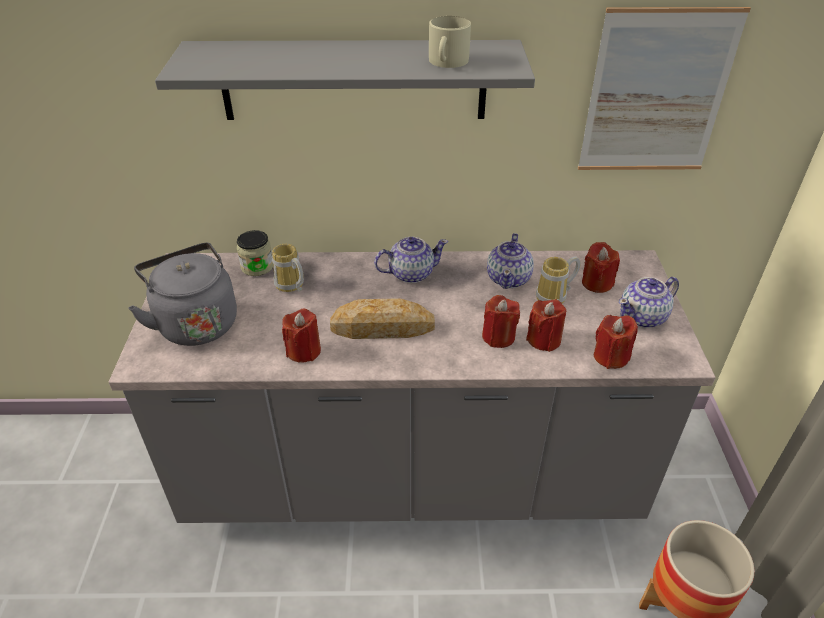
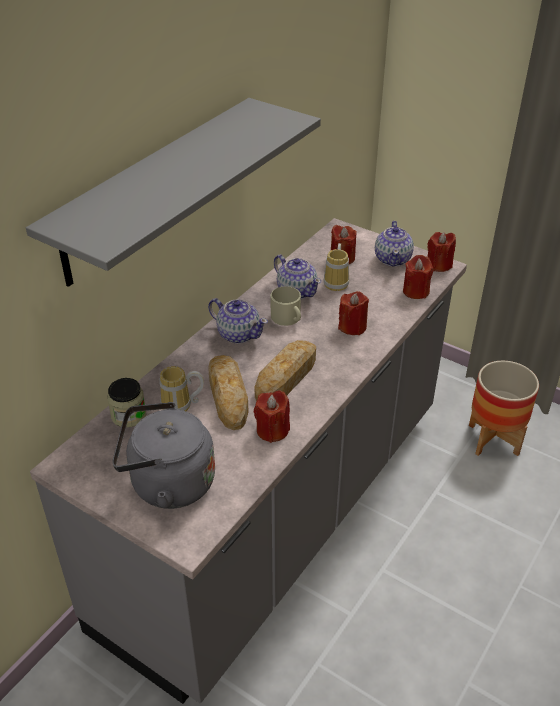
camera: 55 degrees left, 0 degrees up
teapot [374,237,448,283] -> teapot turned 105 degrees clockwise [208,298,268,344]
beige mug [429,16,471,68] -> beige mug moved to [270,286,301,326]
red candle [526,299,566,352] -> red candle moved to [427,232,456,272]
picture [578,7,751,170] -> none
none -> bread [208,355,249,430]

